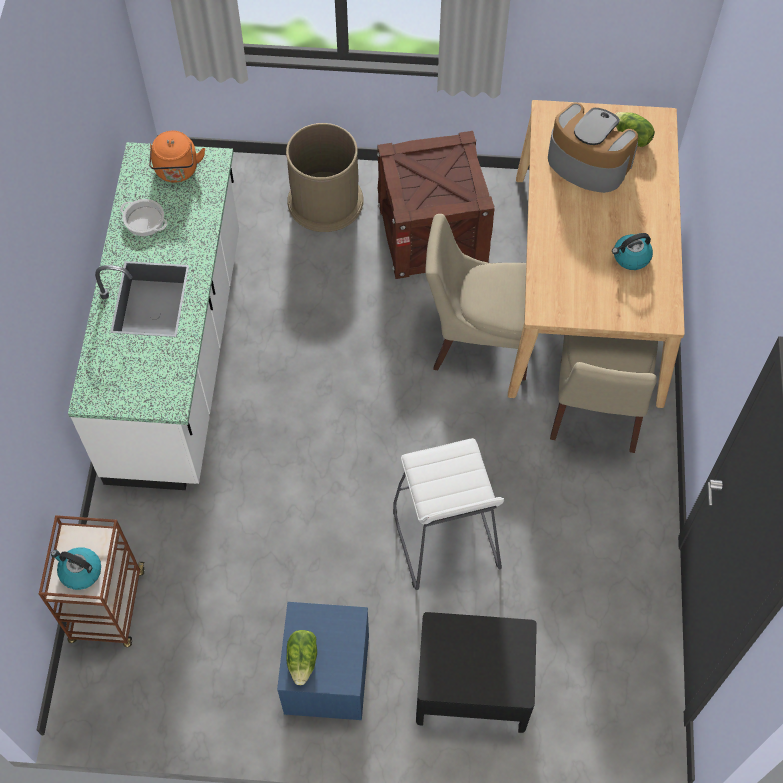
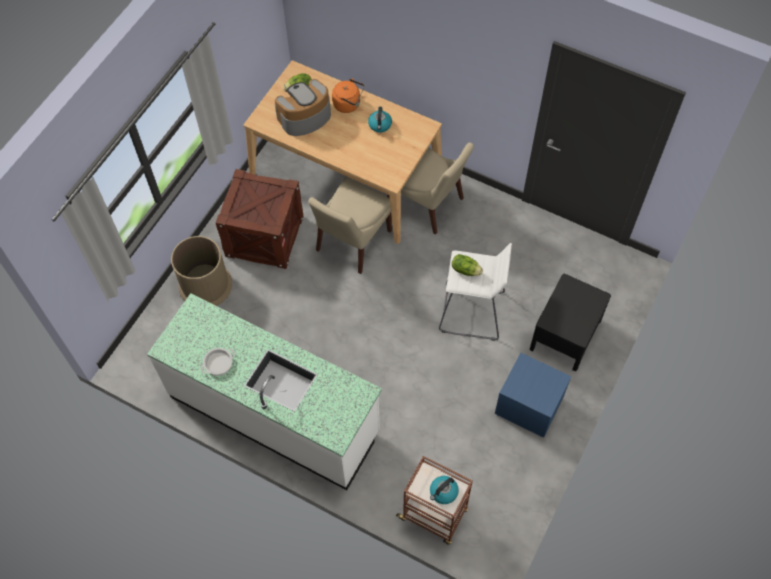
camera: 65 degrees left, 0 degrees up
orange kettle [149,131,205,183] -> orange kettle moved to [332,78,364,113]
lettuce [286,630,317,685] -> lettuce moved to [452,254,483,276]

